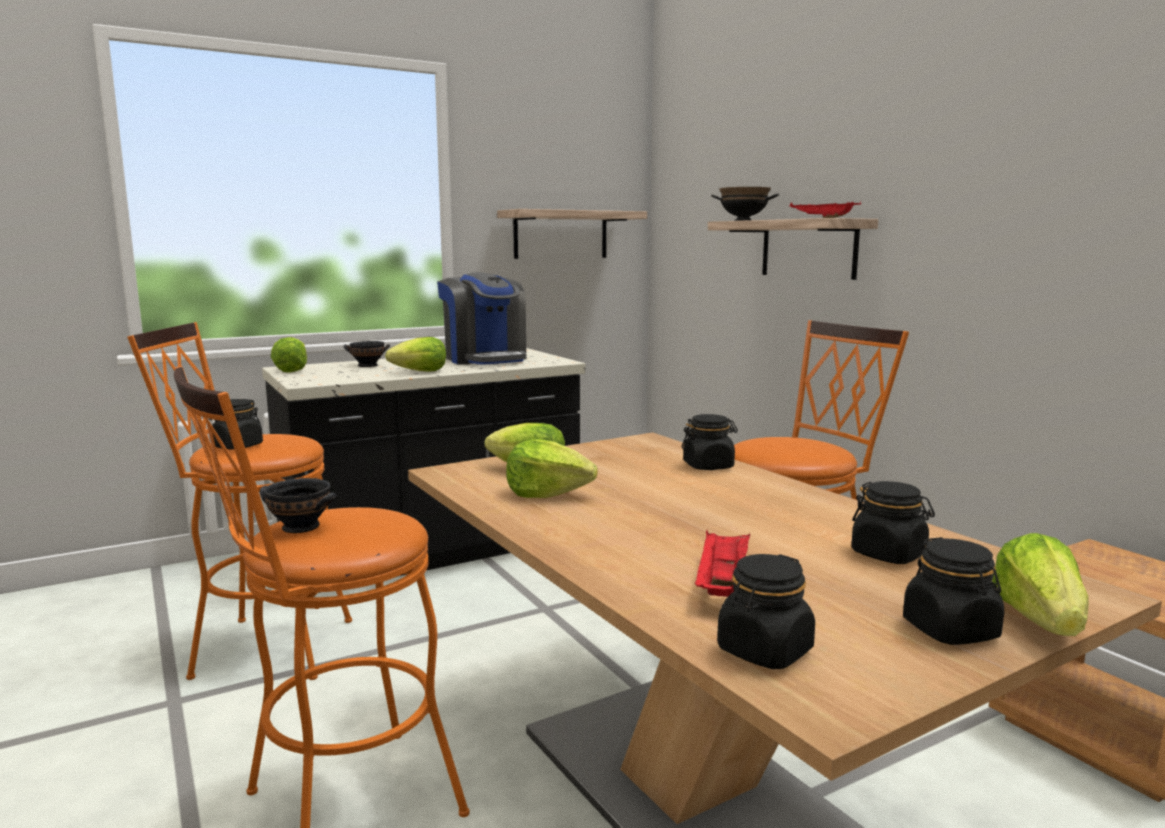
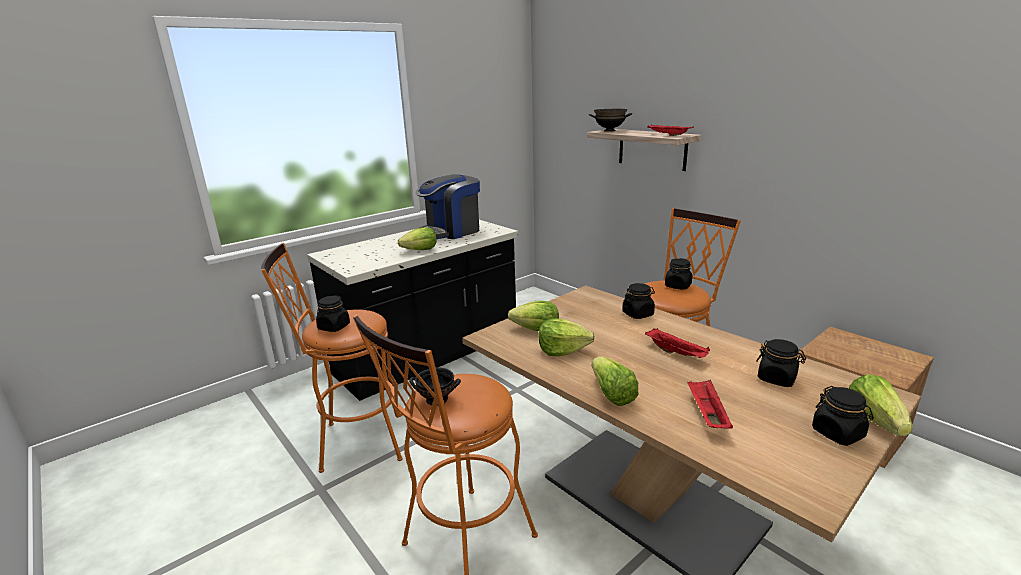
camera: 10 degrees left, 10 degrees up
lettuce [271,337,307,373] -> lettuce moved to [591,356,639,406]
black bowl [344,341,390,367] -> none
coffee machine [437,272,526,365] -> coffee machine turned 90 degrees clockwise [416,174,480,239]
shelf [497,209,647,259] -> none
black jar [717,554,815,669] -> black jar moved to [665,258,692,290]
none -> red tray [645,328,710,358]

